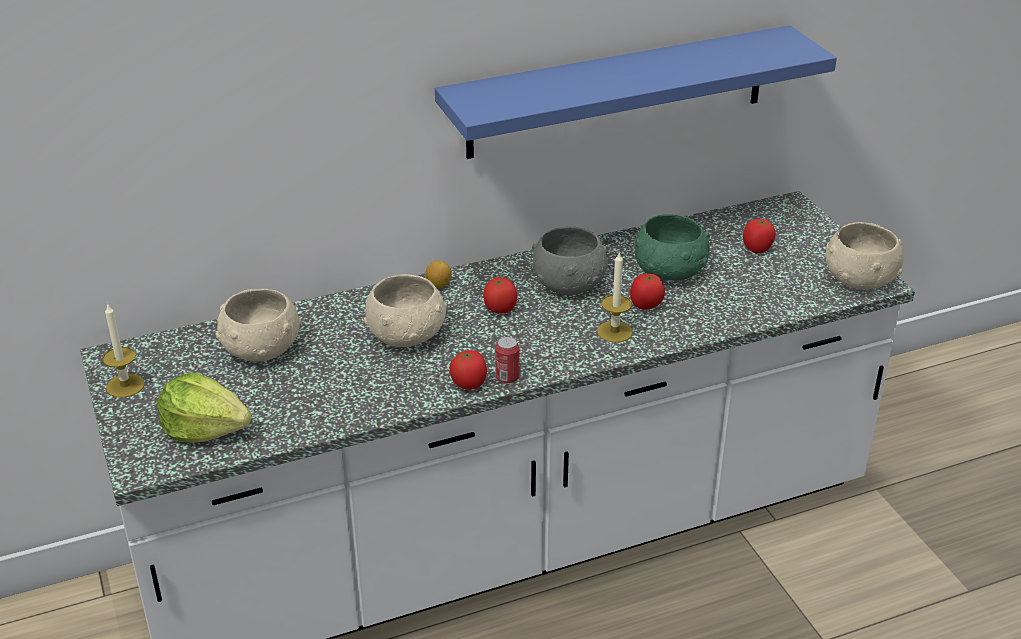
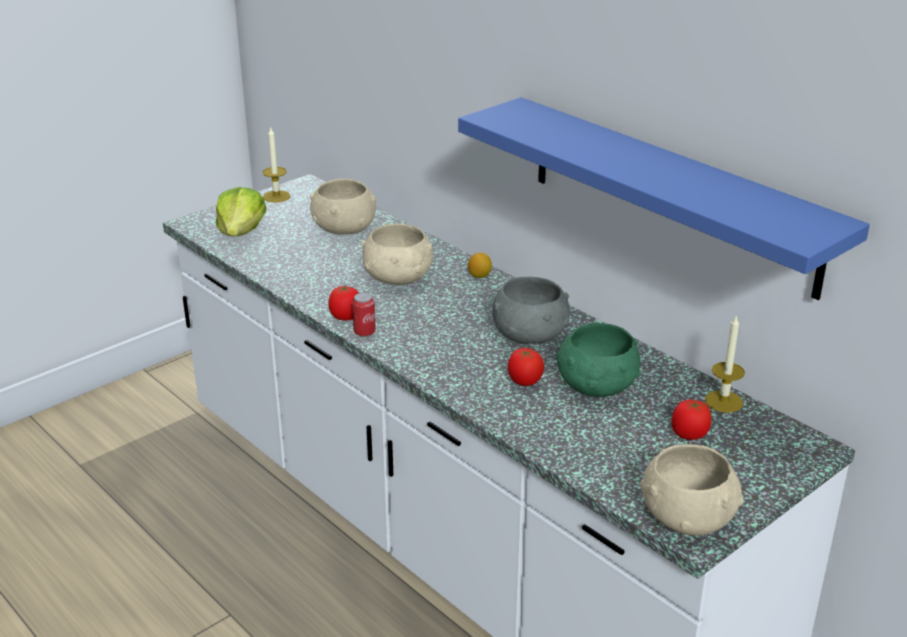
camera: 70 degrees right, 5 degrees down
tomato [483,277,517,314] -> none
candle [597,251,633,343] -> candle moved to [705,314,745,413]

